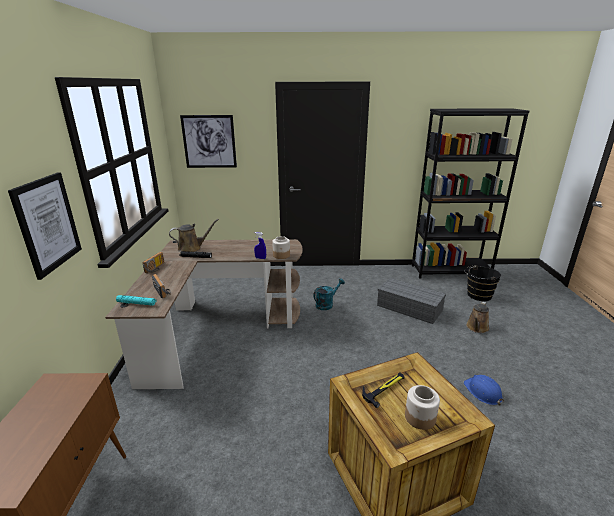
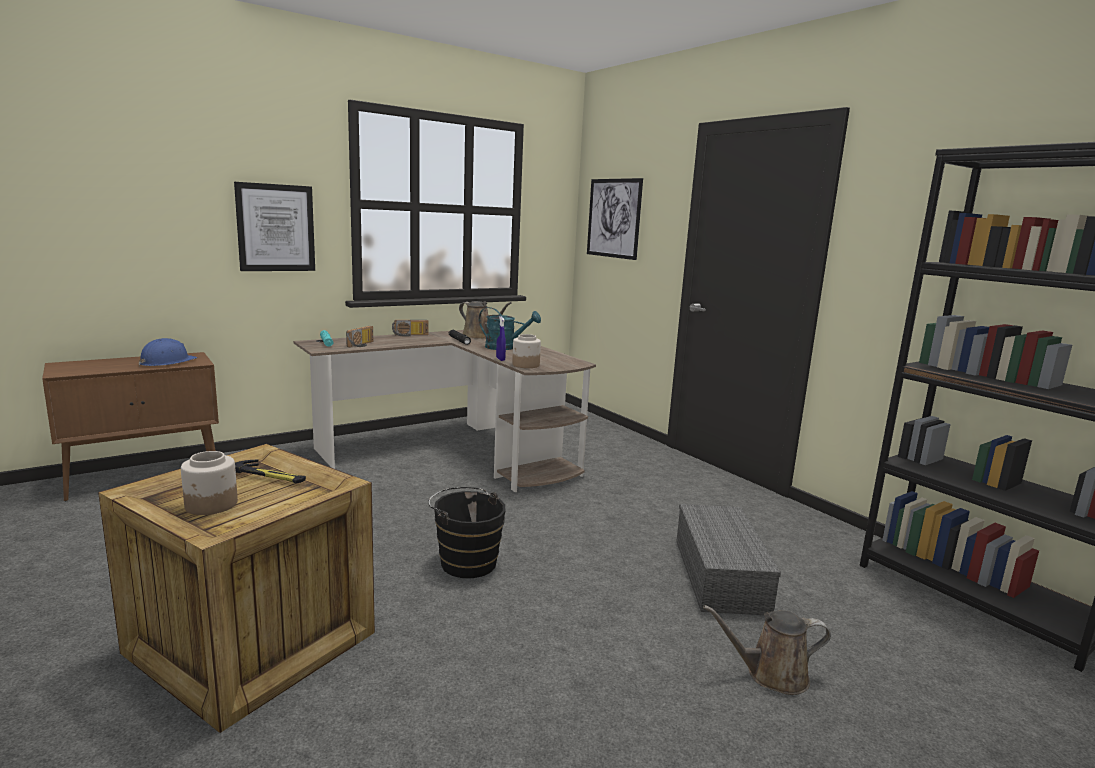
camera: 55 degrees right, 10 degrees down
turquoise watering can [313,278,345,310] -> turquoise watering can moved to [479,307,541,350]
blue hard hat [463,375,504,406] -> blue hard hat moved to [139,338,197,366]
black bucket [465,265,501,301] -> black bucket moved to [428,487,506,578]

